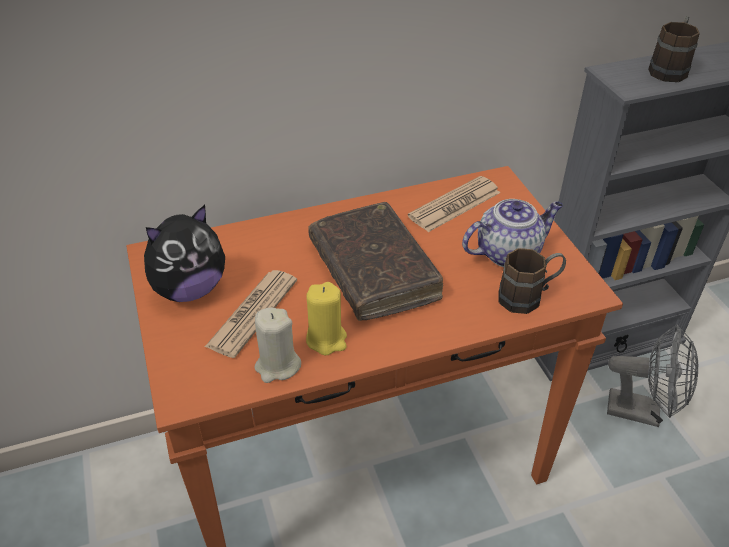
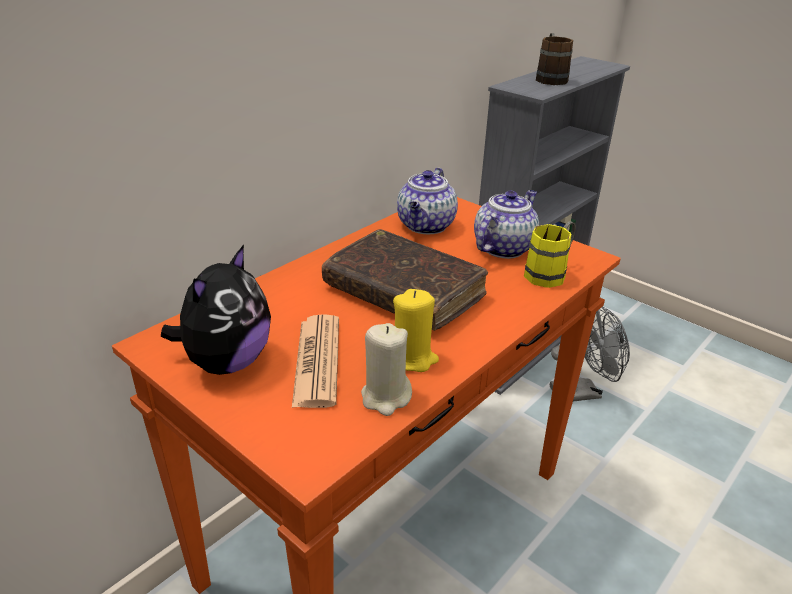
camera: 30 degrees left, 10 degrees down
newspaper [408,176,500,232] -> teapot [397,168,458,234]
brown mug [498,248,566,314] -> yellow mug [524,221,576,288]

